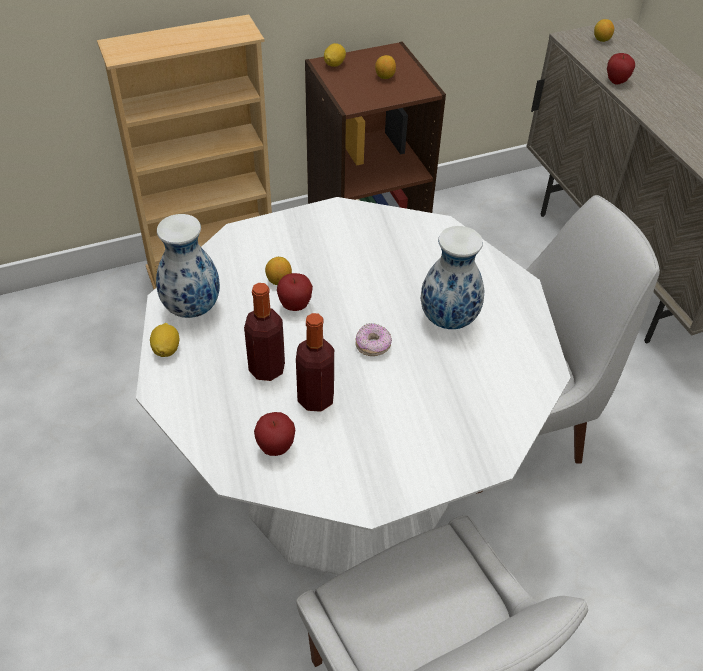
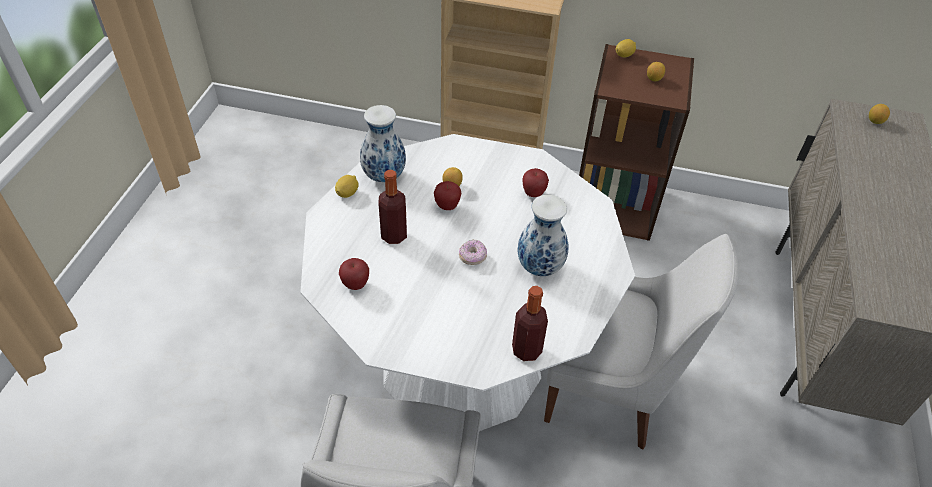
camera: 35 degrees right, 0 degrees up
bottle [296,313,334,412] -> bottle moved to [512,286,548,361]
apple [607,53,635,84] -> apple moved to [523,168,549,197]

